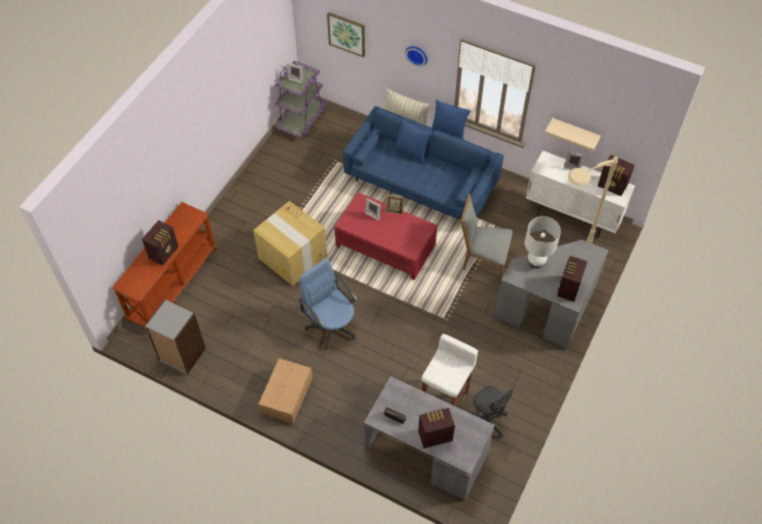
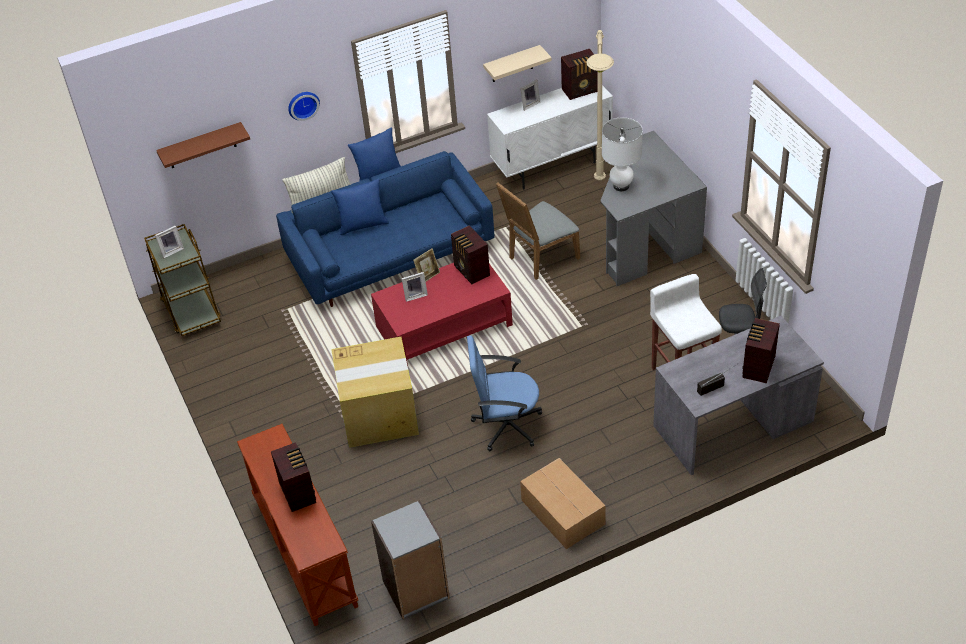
camera: 50 degrees left, 10 degrees down
purple cart [275,61,326,138] -> brown cart [144,224,221,336]
picture [327,12,365,57] -> brown shelf [156,122,250,168]
radio [557,256,588,302] -> radio moved to [451,225,490,284]

